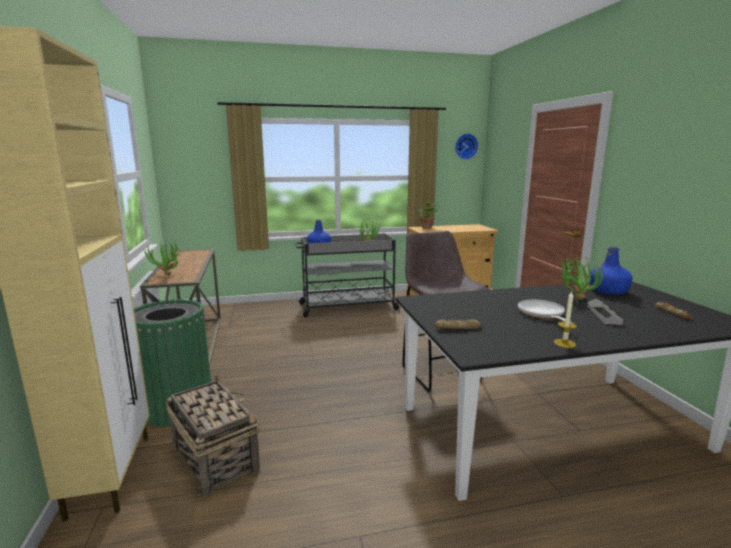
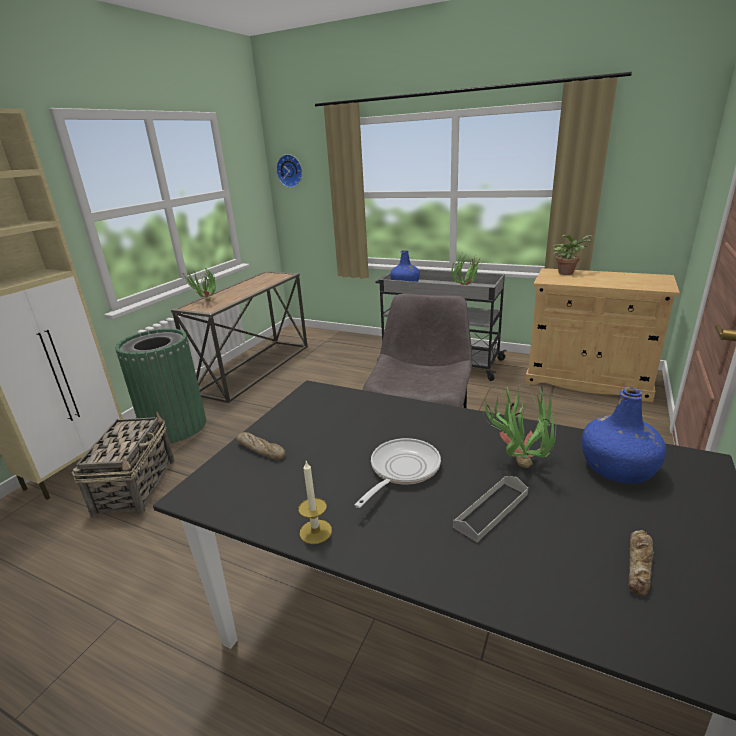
camera: 40 degrees right, 10 degrees up
wall clock [455,133,479,160] -> wall clock moved to [276,154,302,188]

